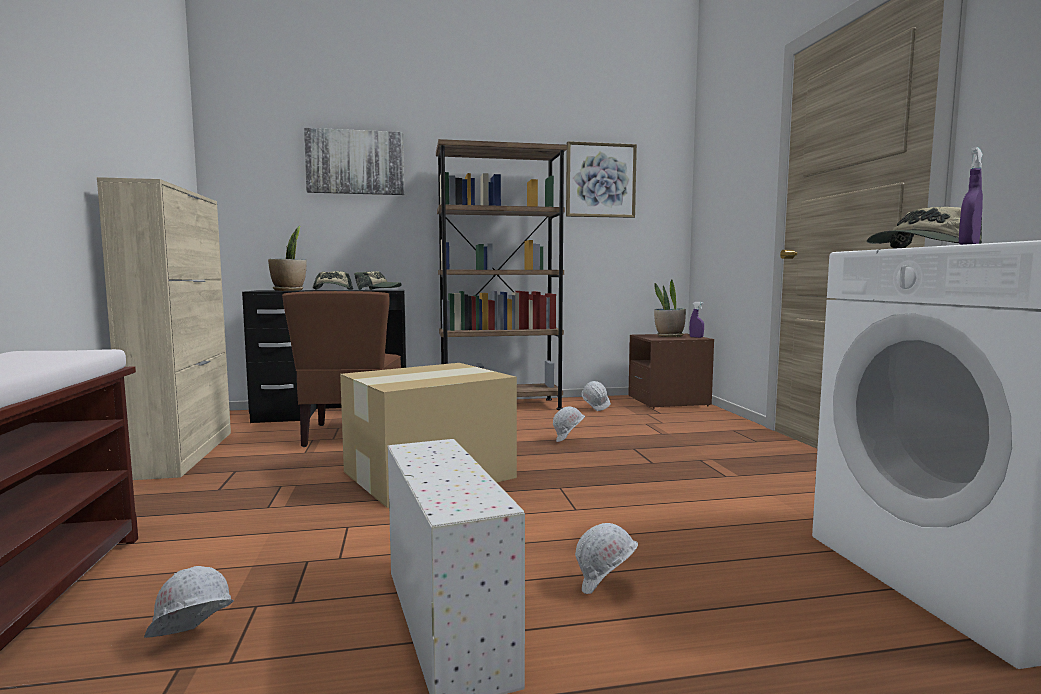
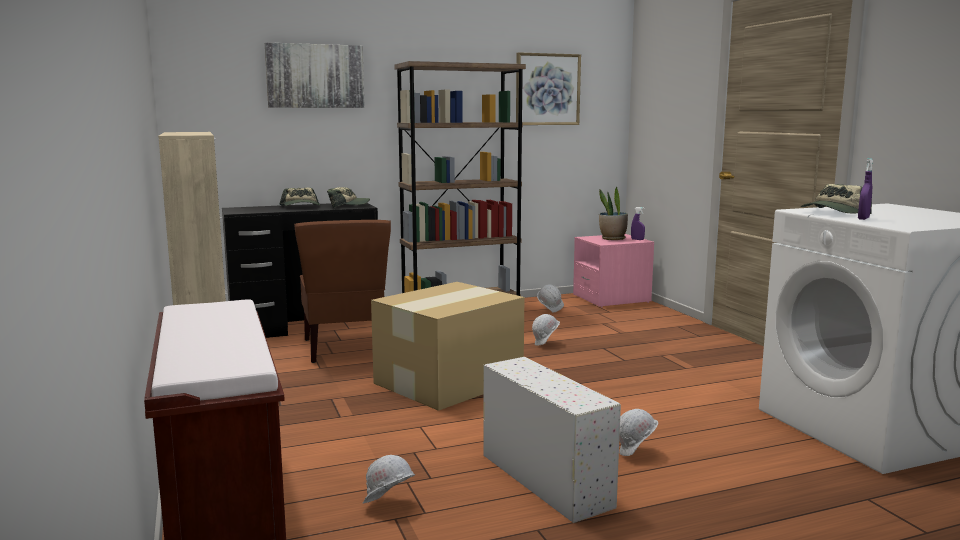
camera: 10 degrees left, 5 degrees up
potted plant [268,226,306,291] -> none
brown nightstand [628,334,714,409] -> pink nightstand [573,234,654,308]

